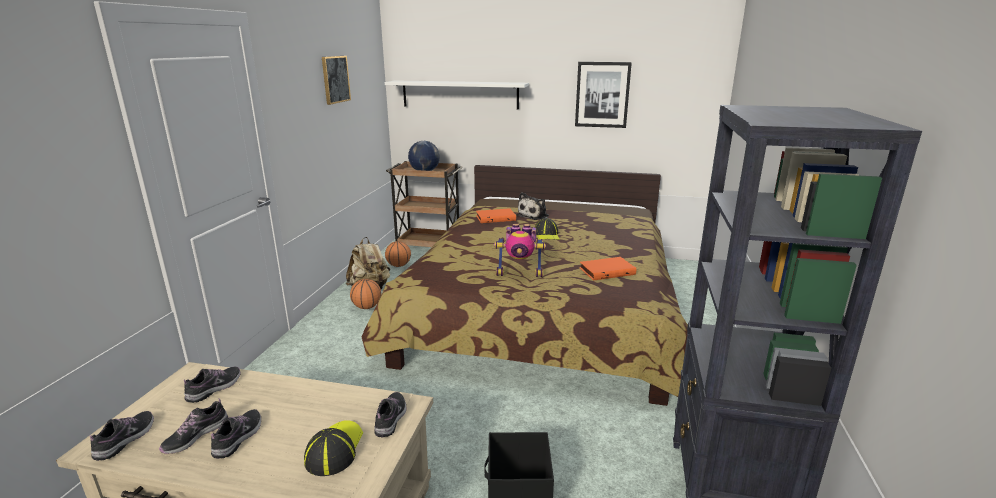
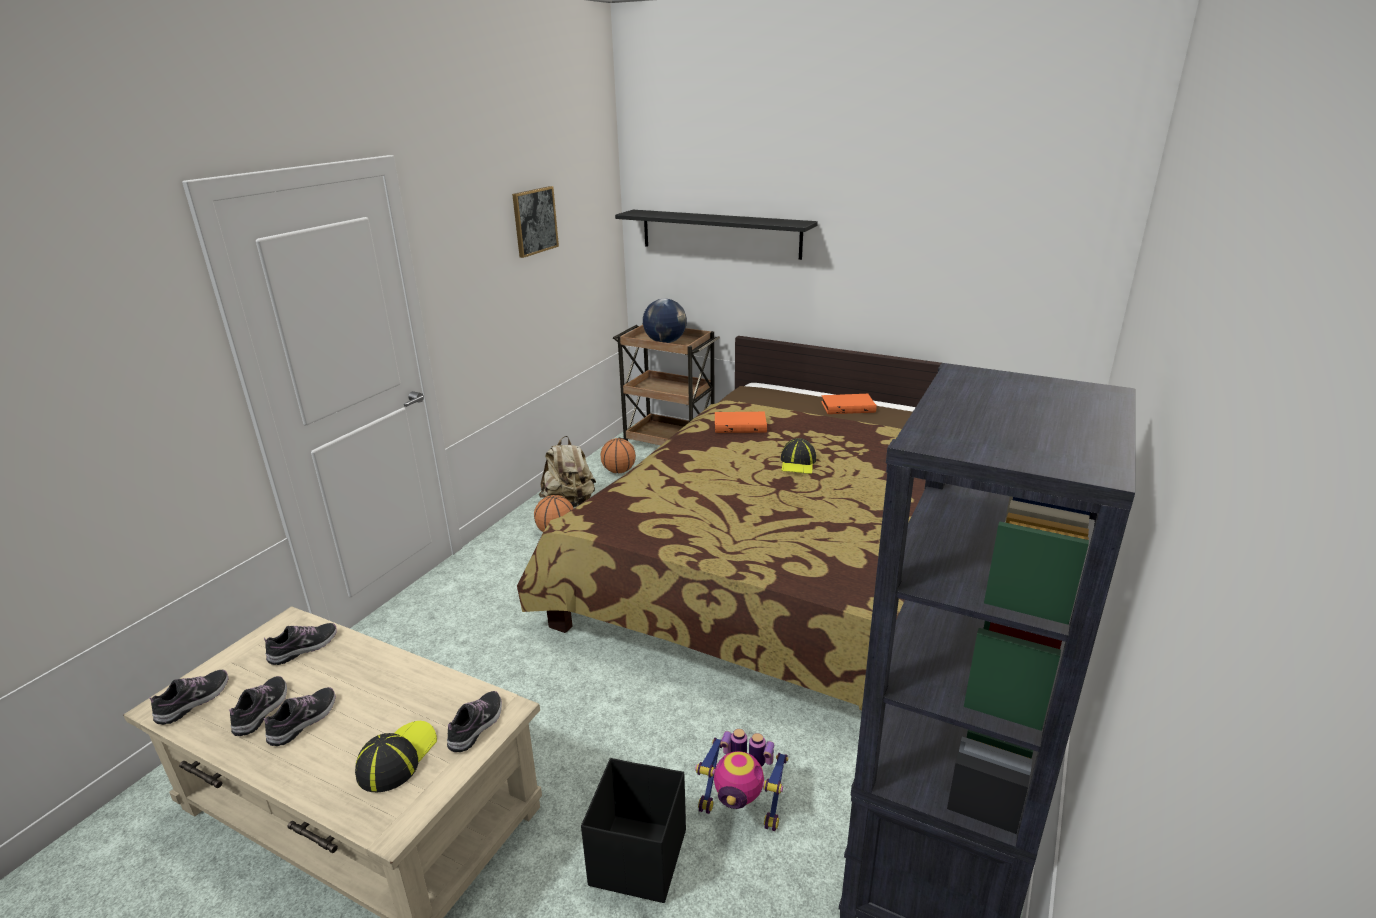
camera: 15 degrees right, 5 degrees up
shoe [159,398,228,454] -> shoe turned 135 degrees clockwise [229,676,287,736]
white shelf [385,80,529,109] -> black shelf [615,210,818,260]
toy robot [494,224,546,277] -> toy robot moved to [695,729,788,831]
plush toy [516,192,549,220] -> none
picture [575,62,632,128] -> none
orange book [580,257,636,280] -> orange book moved to [821,394,876,414]

